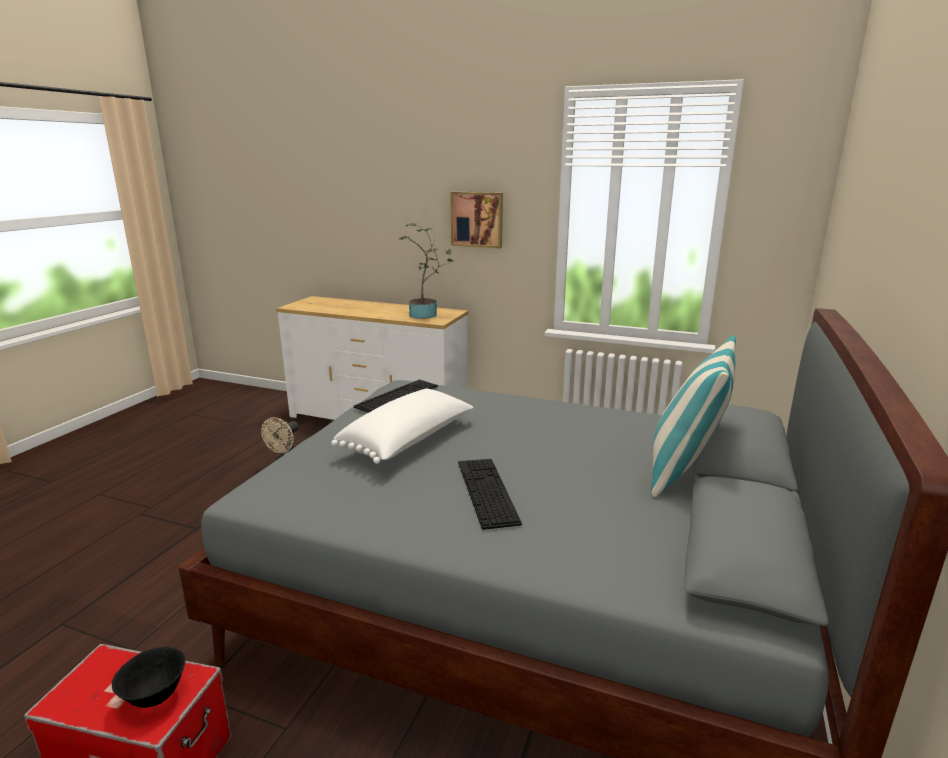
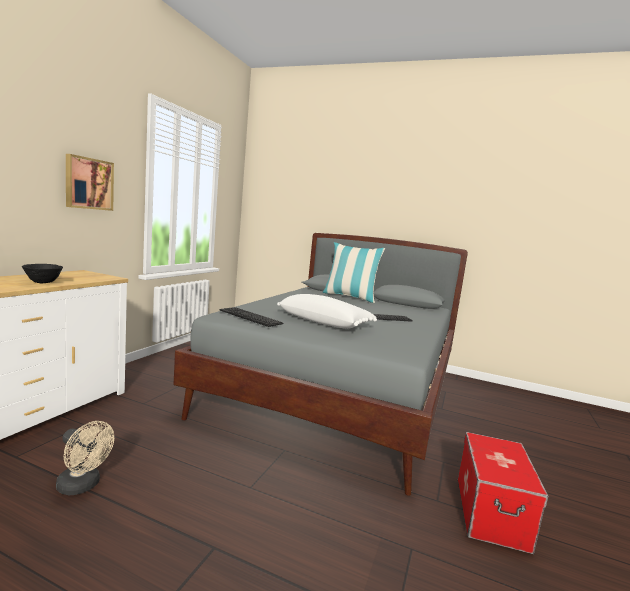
camera: 90 degrees left, 10 degrees down
black bowl [112,647,186,708] -> black bowl moved to [22,264,63,283]
potted plant [399,223,454,319] -> none

